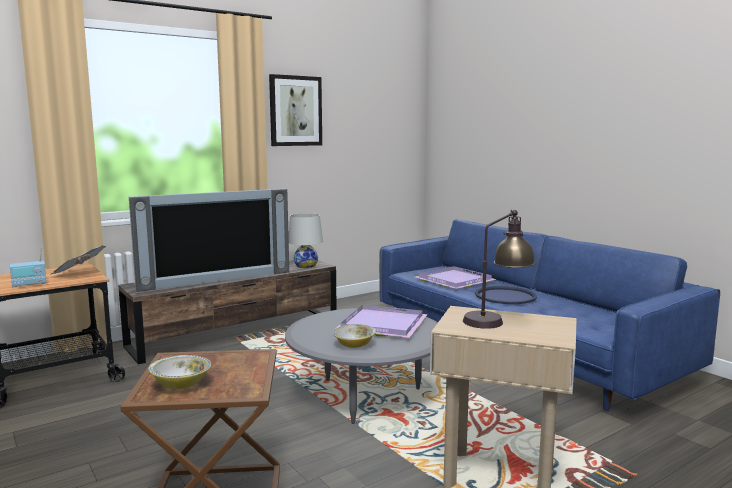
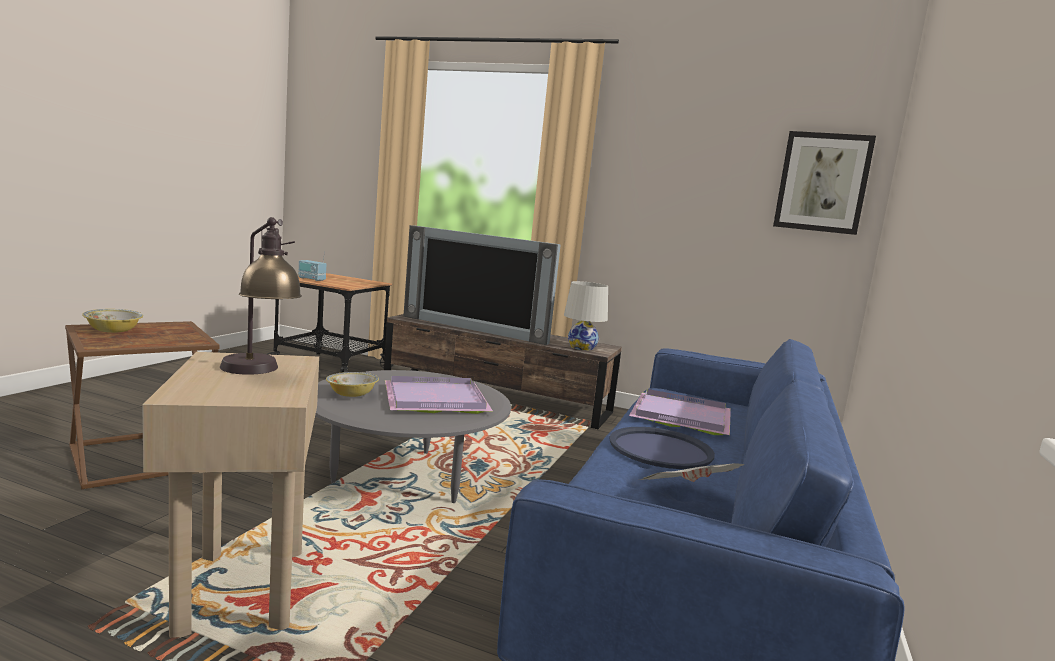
camera: 55 degrees right, 0 degrees up
newspaper [51,245,106,274] -> newspaper moved to [639,463,745,482]
picture [269,74,322,146] -> picture moved to [773,131,876,235]

